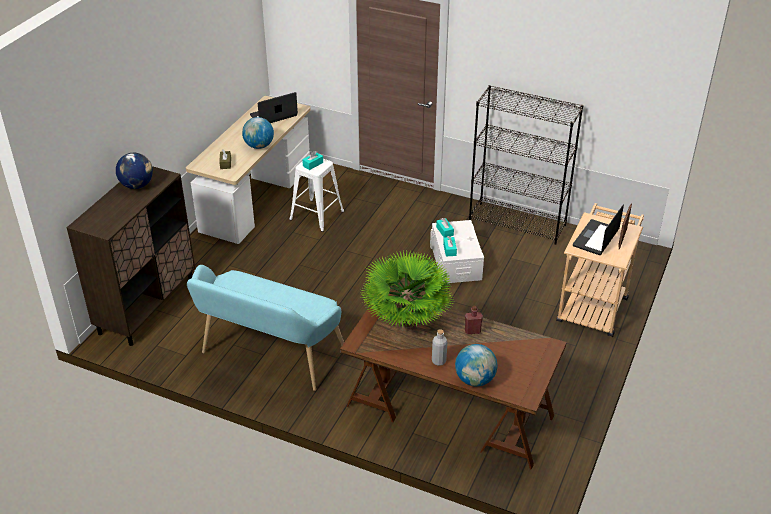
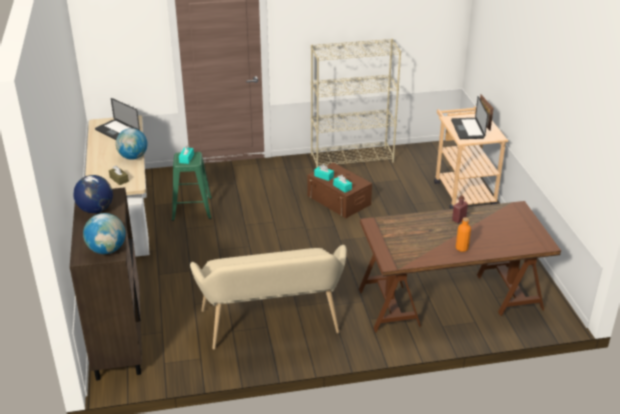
camera: 35 degrees left, 5 degrees down
turquoise bench [187,265,344,391] -> beige bench [190,245,347,350]
laptop [250,92,298,123] -> laptop turned 75 degrees counterclockwise [95,98,140,140]
white stool [289,155,344,232] -> green stool [172,152,212,221]
potted plant [360,250,454,331] -> none
white storage box [430,220,484,283] -> brown storage box [308,162,372,218]
grey bottle [432,329,447,366] -> orange bottle [456,217,471,252]
globe [455,344,497,386] -> globe moved to [83,213,126,254]
black bookcase [469,85,584,245] -> beige bookcase [311,39,401,168]

